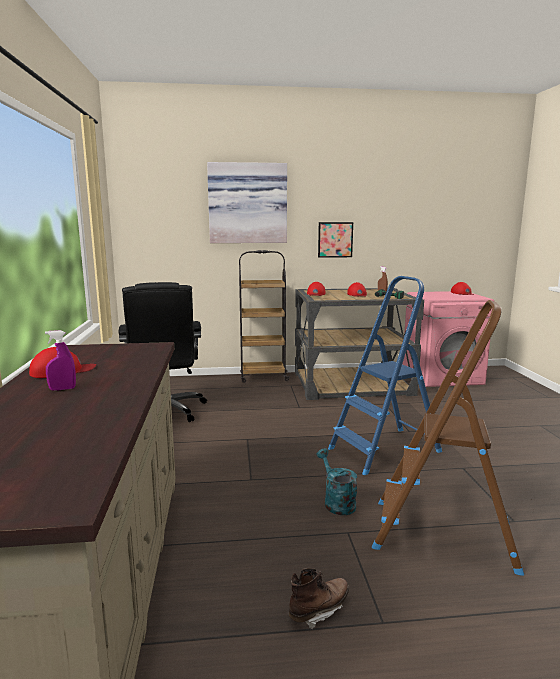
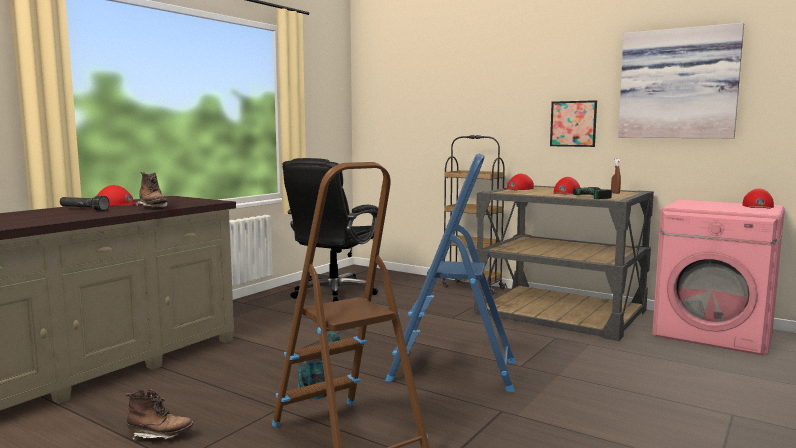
camera: 40 degrees right, 5 degrees down
purple spray bottle [45,330,76,391] -> black flashlight [60,195,110,211]
picture [207,162,287,243] -> picture moved to [618,23,744,138]
none -> brown boot [135,172,167,208]

